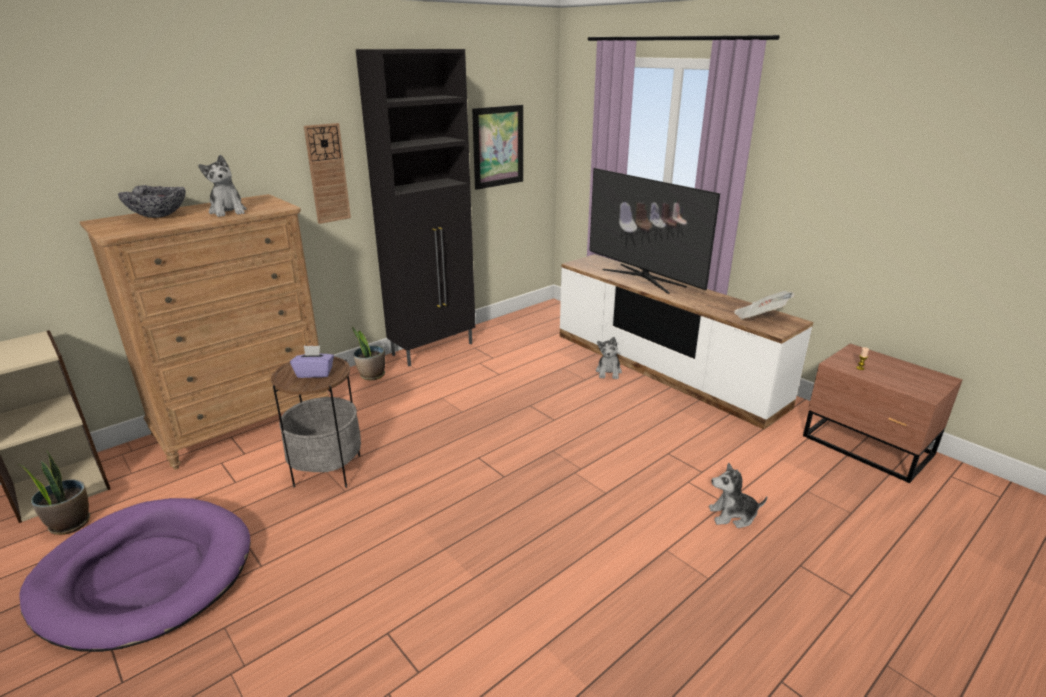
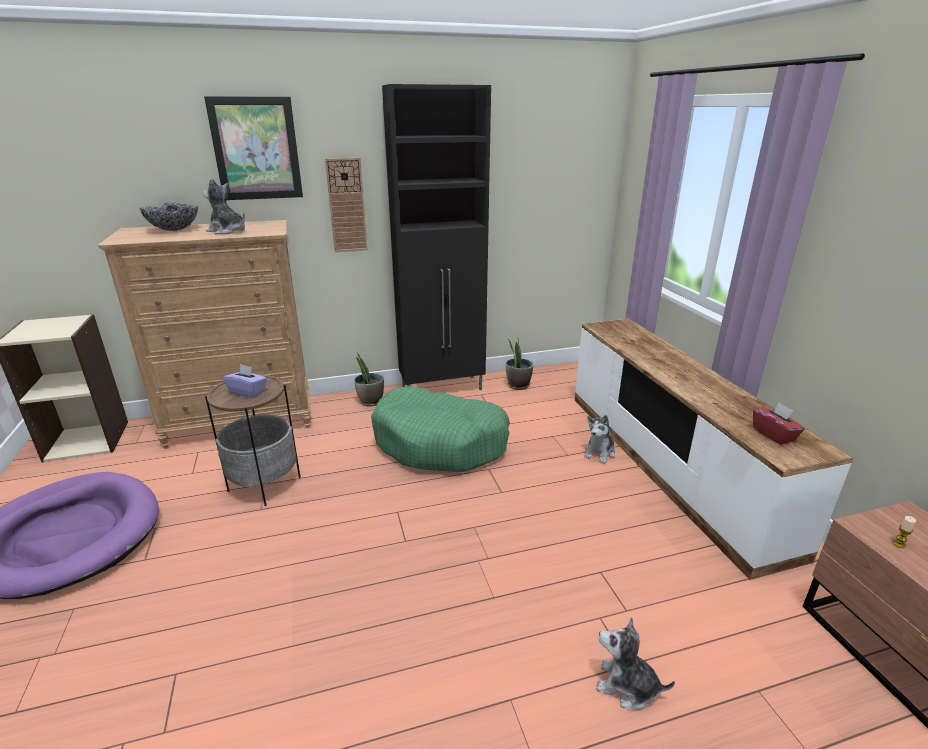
camera: 25 degrees right, 0 degrees up
potted plant [17,450,90,535] -> potted plant moved to [506,338,534,390]
plush toy [198,155,247,217] -> plush toy turned 120 degrees clockwise [203,178,245,234]
picture [472,105,523,190] -> picture moved to [204,96,303,200]
television [590,168,720,294] -> none
newspaper [734,291,795,320] -> red tissue box [753,403,805,445]
none -> green dog bed [371,386,510,472]

